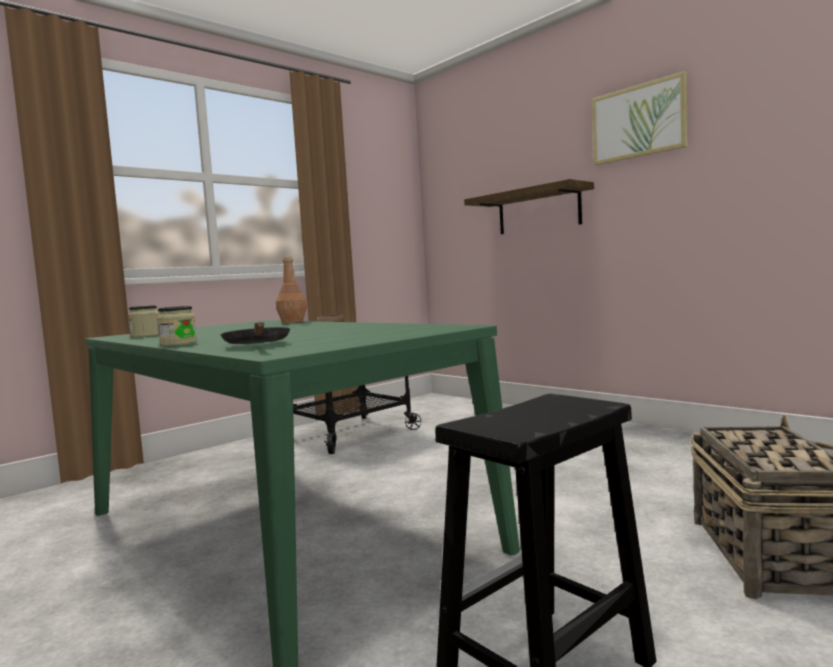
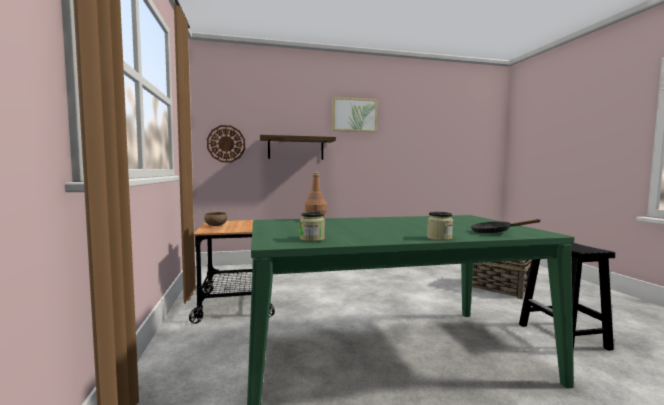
camera: 60 degrees left, 0 degrees up
none -> wall clock [207,125,245,162]

